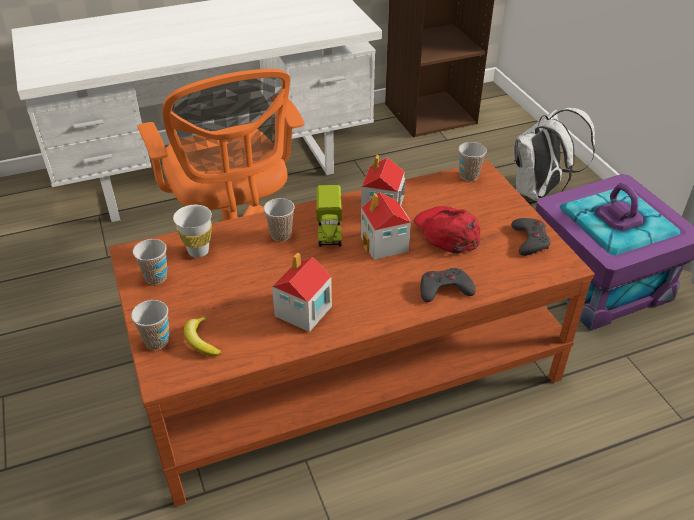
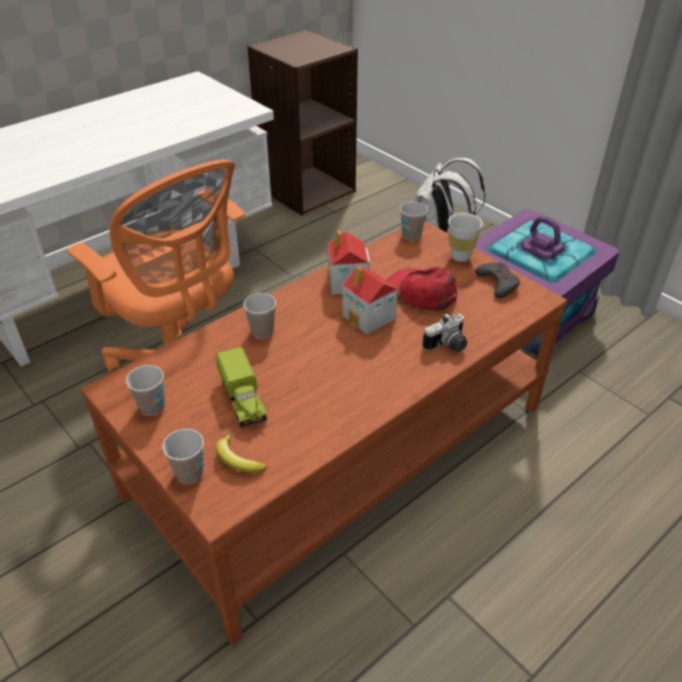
camera: 20 degrees left, 0 degrees up
white cup [173,205,212,258] -> white cup moved to [448,213,483,262]
toy house [272,253,332,332] -> none
toy truck [317,185,342,247] -> toy truck moved to [216,347,267,427]
grey game controller [420,268,476,302] -> camera [422,313,467,352]

